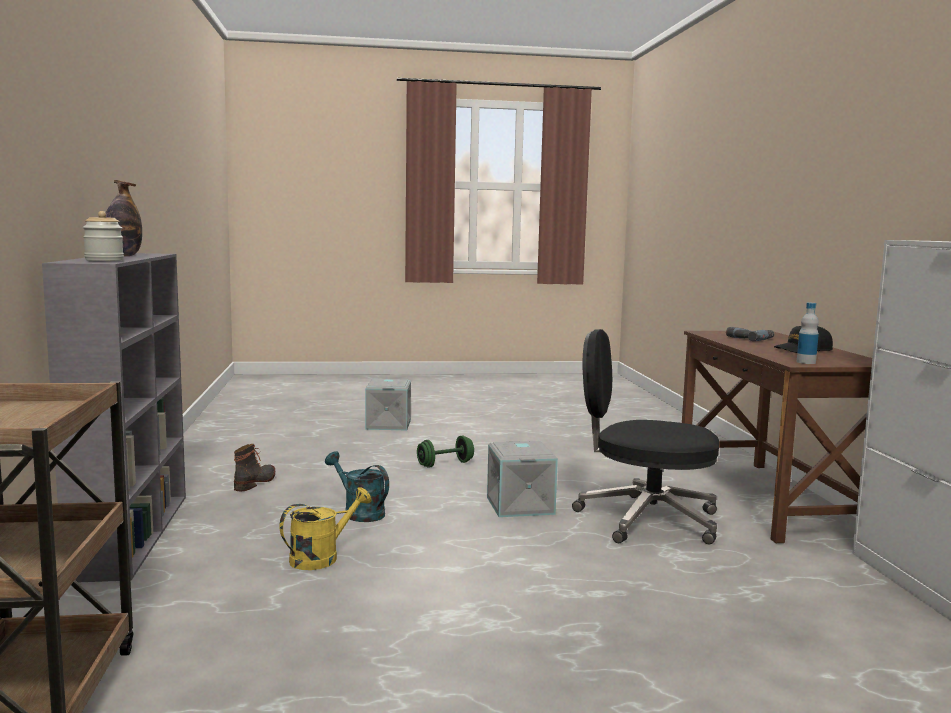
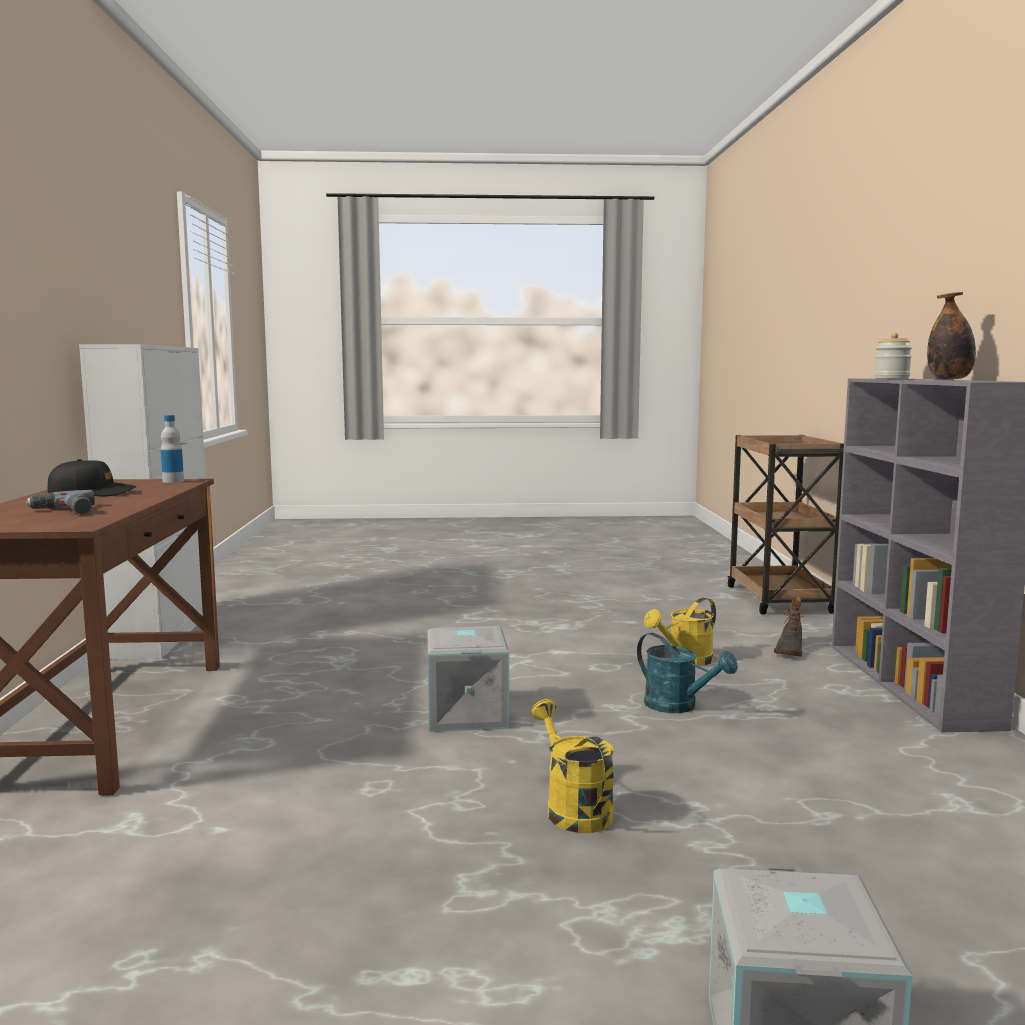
camera: 175 degrees left, 0 degrees up
boot [234,444,275,491] -> boot moved to [774,597,803,657]
green dumbbell [417,436,474,468] -> yellow watering can [531,699,614,833]
black office chair [572,329,719,544] -> none

